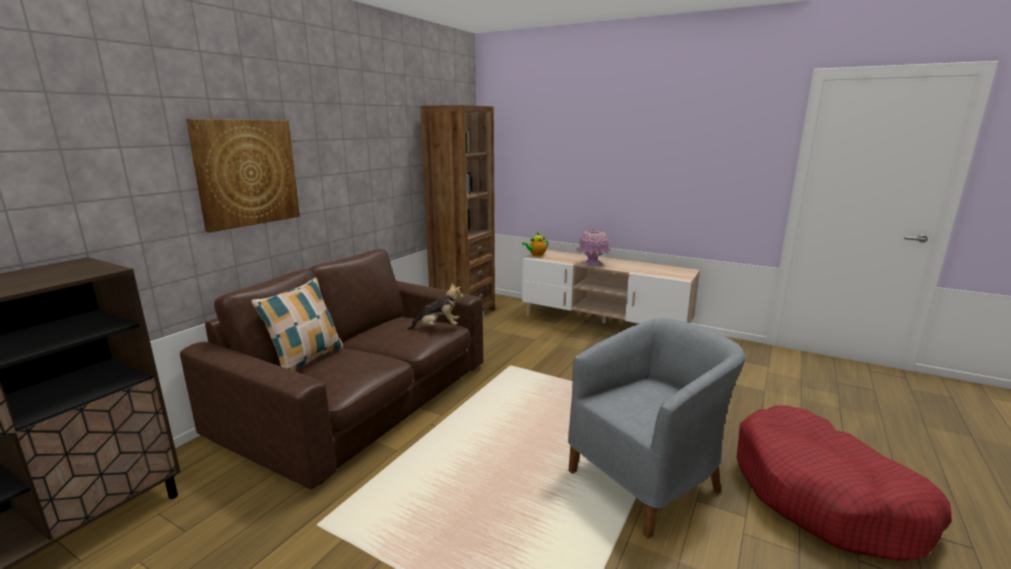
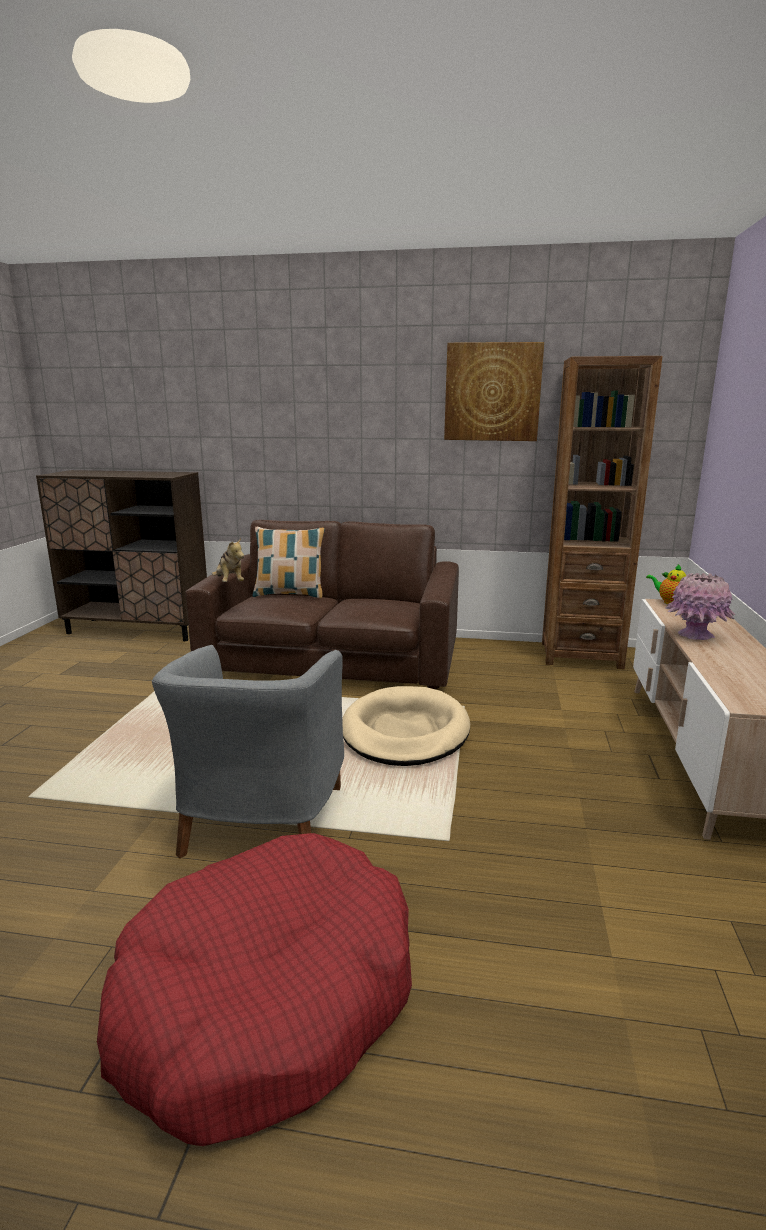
camera: 70 degrees right, 0 degrees up
picture [186,119,300,233] -> picture moved to [444,342,544,441]
plush toy [407,283,464,330] -> plush toy moved to [212,538,244,582]
grey armchair [568,318,746,539] -> grey armchair turned 60 degrees clockwise [152,645,344,859]
none -> beige dog bed [342,686,470,766]

